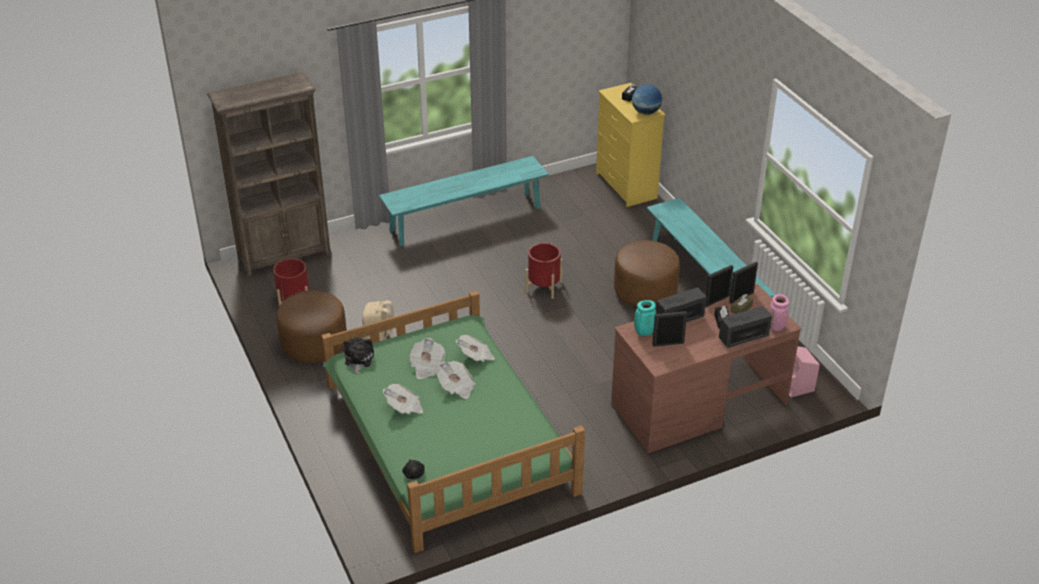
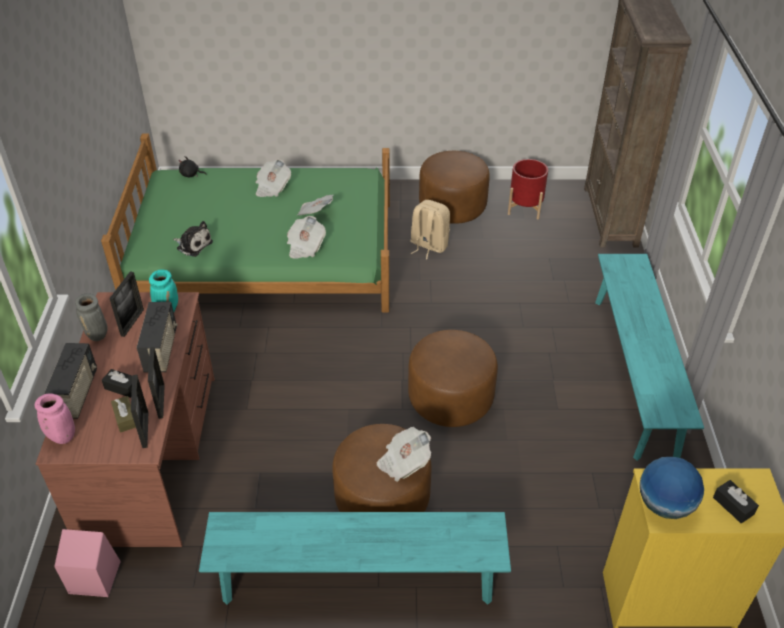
camera: 115 degrees right, 5 degrees up
plush toy [344,337,374,374] -> plush toy moved to [173,221,213,257]
newspaper [437,361,476,399] -> newspaper moved to [377,427,431,482]
red planter [526,243,563,299] -> brown ottoman [408,330,498,427]
none -> grey vase [75,293,108,341]

